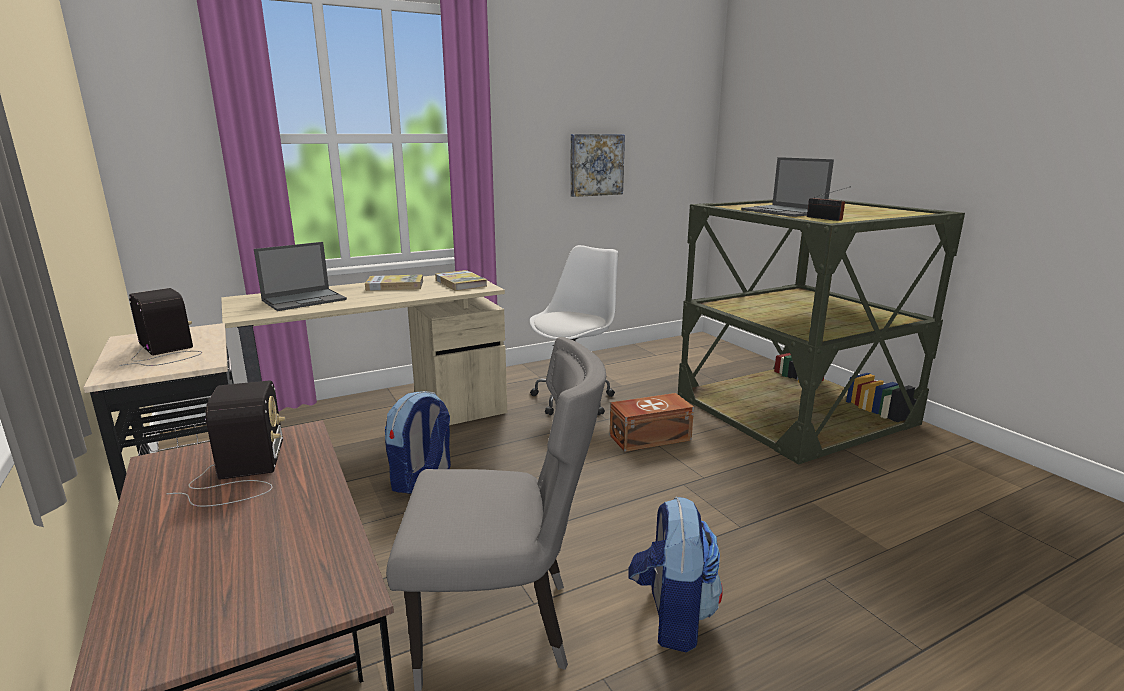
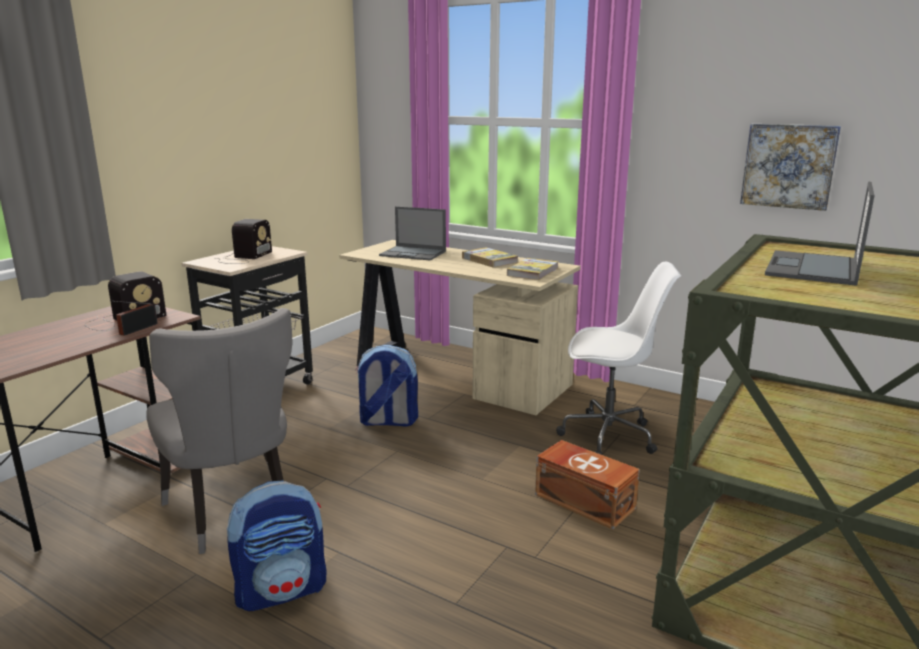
camera: 60 degrees right, 0 degrees up
radio [807,186,851,221] -> radio moved to [112,301,158,336]

